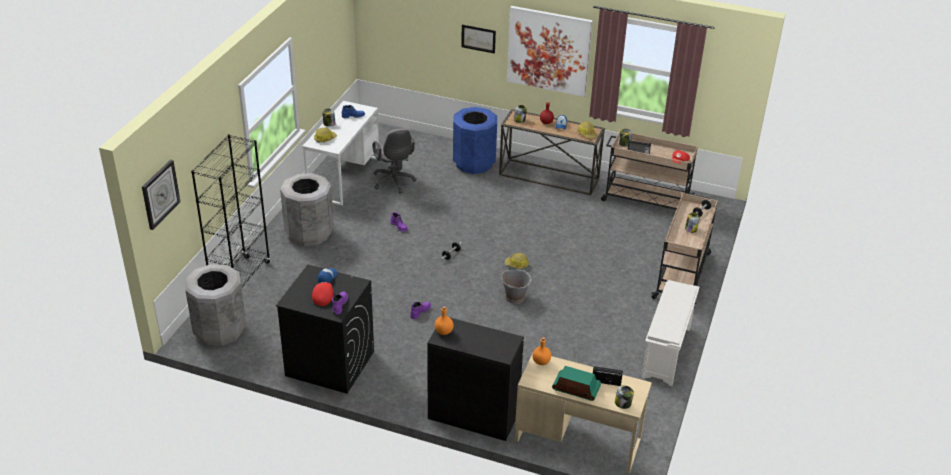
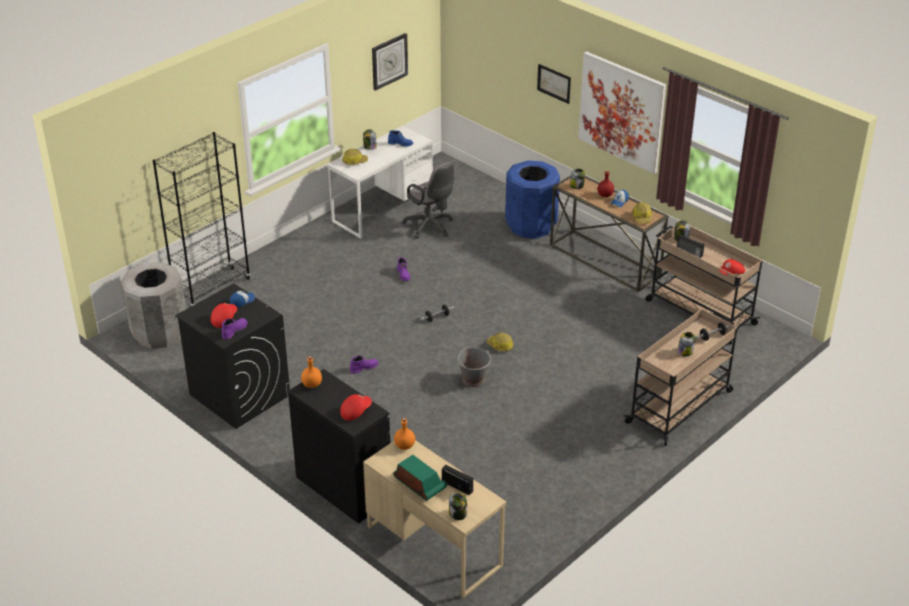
camera: 25 degrees right, 0 degrees up
wall clock [142,160,180,230] -> wall clock moved to [372,33,408,91]
grey trash can [280,173,334,246] -> none
grey office chair [373,129,416,193] -> grey office chair turned 45 degrees counterclockwise [402,162,454,239]
white shoe rack [642,280,699,386] -> none
none -> red cap [340,394,372,421]

